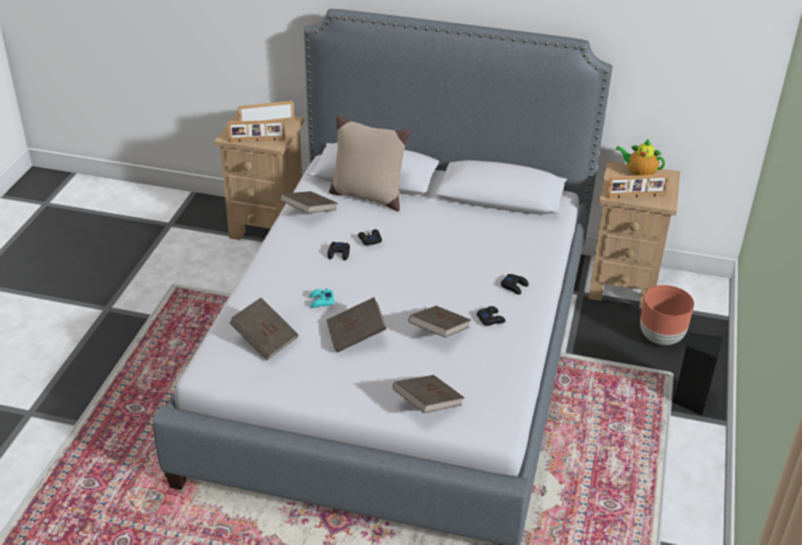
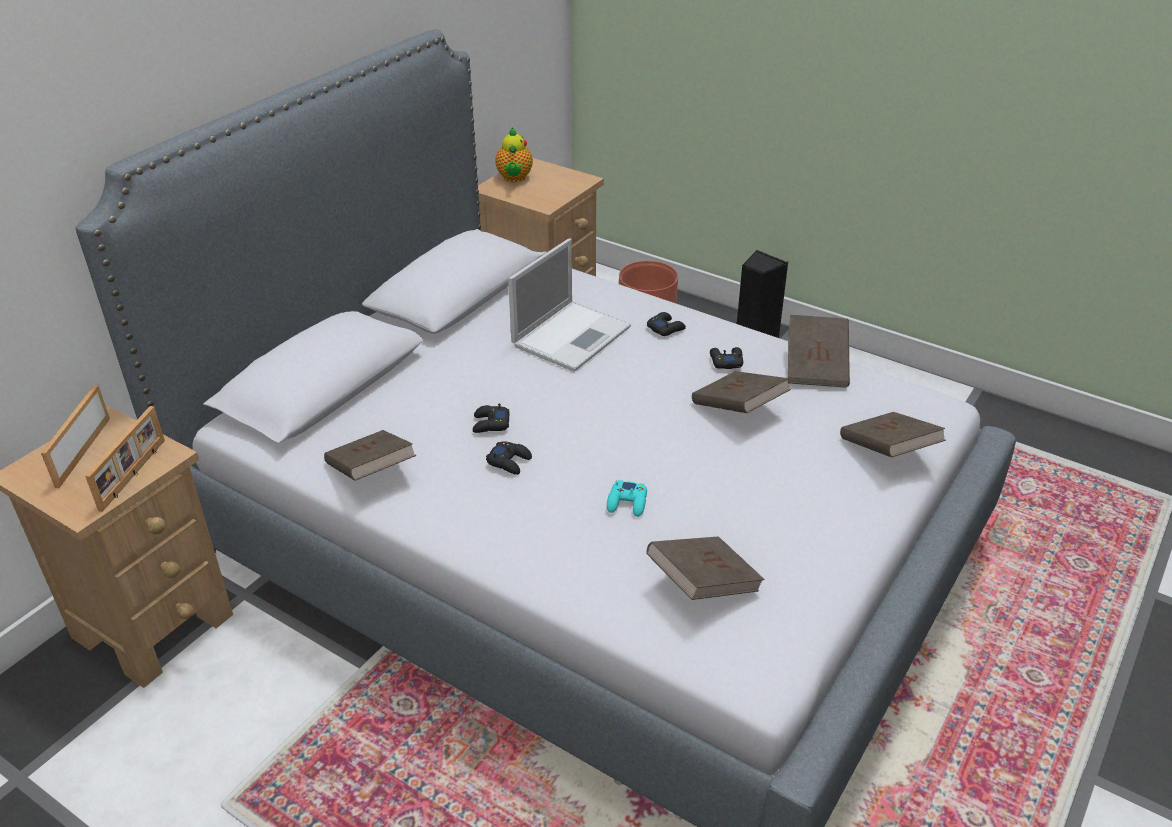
camera: 70 degrees left, 0 degrees up
brown book [326,297,386,353] -> brown book moved to [788,315,850,388]
beige pillow [329,115,410,211] -> none
picture frame [607,174,669,198] -> none
teapot [615,139,665,176] -> teapot turned 45 degrees counterclockwise [495,128,533,183]
none -> laptop [508,238,631,372]

